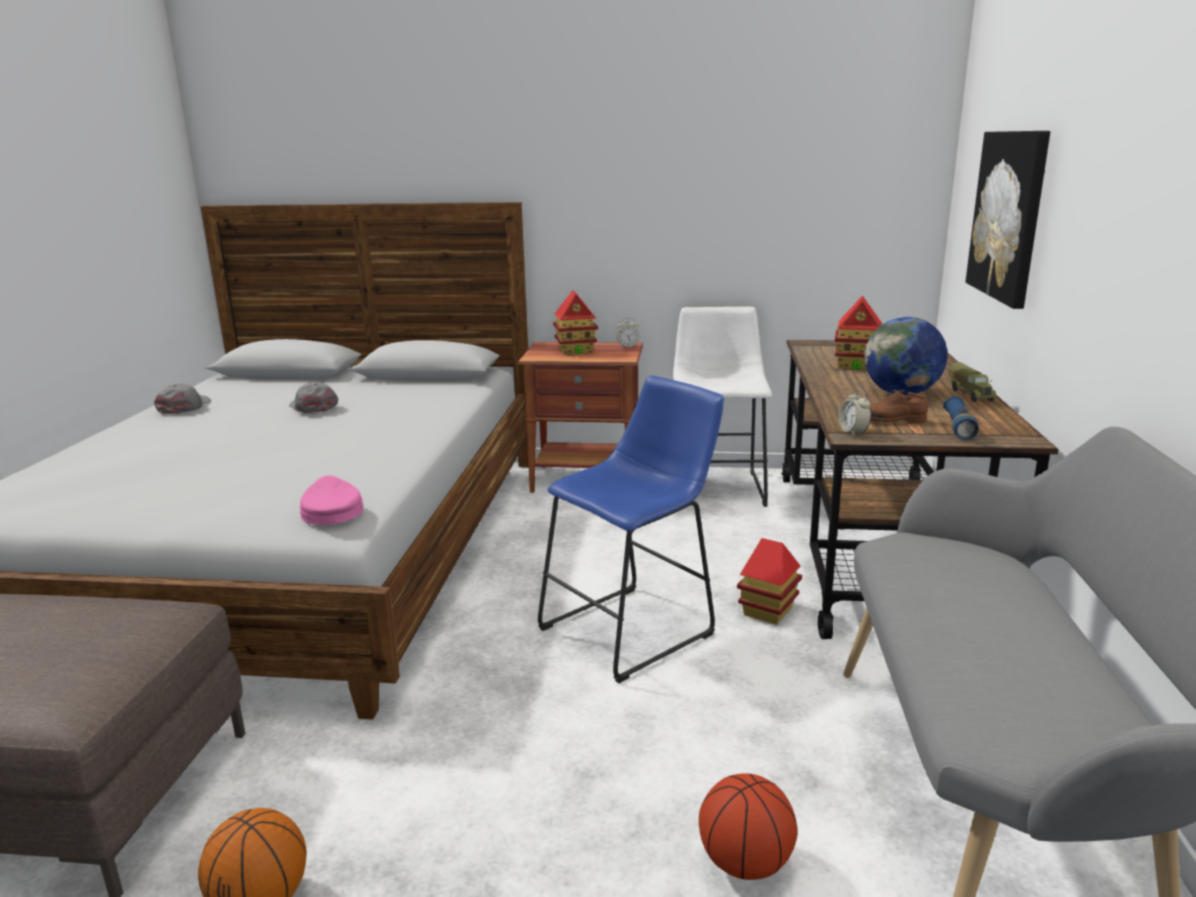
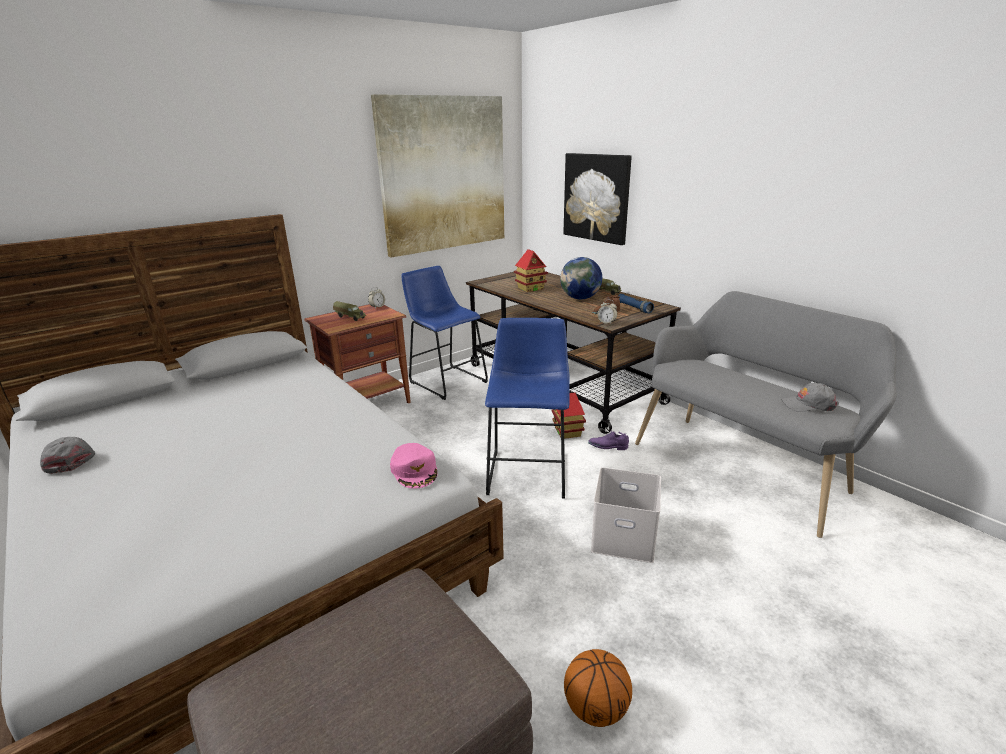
camera: 45 degrees left, 5 degrees up
grey cap [289,382,338,413] -> grey cap moved to [781,383,839,412]
pink cap [300,475,363,525] -> pink cap turned 135 degrees counterclockwise [390,443,437,489]
toy house [553,290,598,355] -> toy truck [333,301,366,321]
white stool [673,307,772,507] -> blue stool [401,266,488,400]
basketball [699,773,798,880] -> none
none -> picture [371,94,504,258]
none -> purple shoe [588,431,629,450]
none -> white storage box [591,467,661,563]

